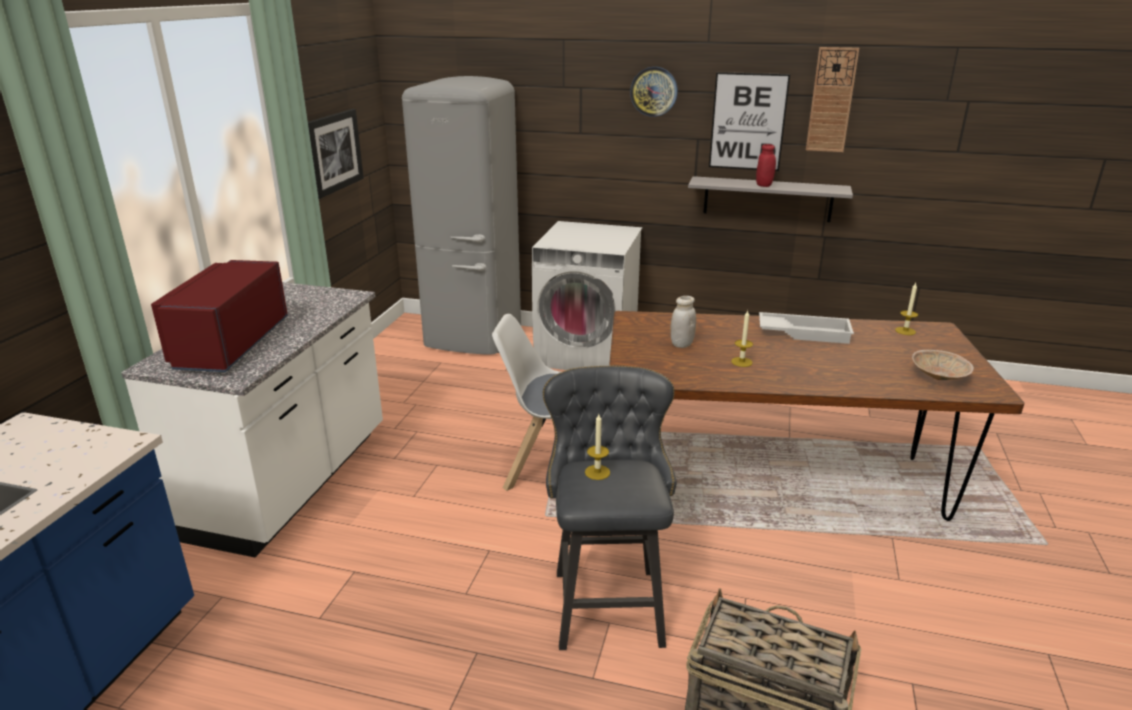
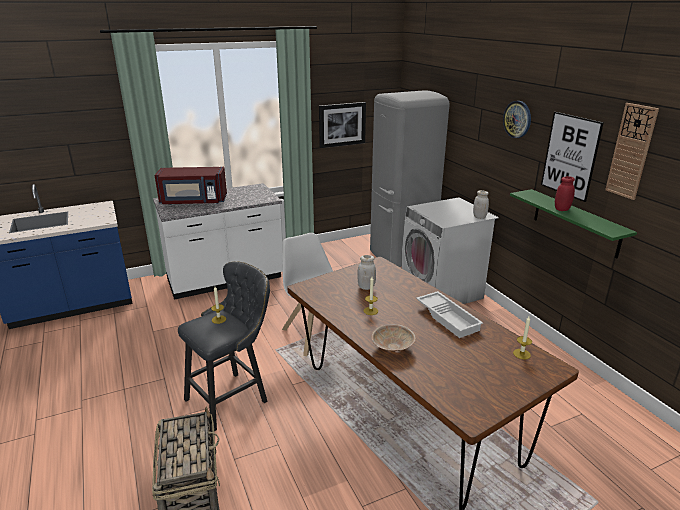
camera: 50 degrees right, 0 degrees up
red microwave [151,260,288,372] -> red microwave turned 150 degrees counterclockwise [155,167,227,205]
grey shelf [688,176,853,222] -> green shelf [510,189,637,258]
beige bowl [912,350,974,380] -> beige bowl moved to [371,324,416,351]
none -> white jar [473,190,489,219]

